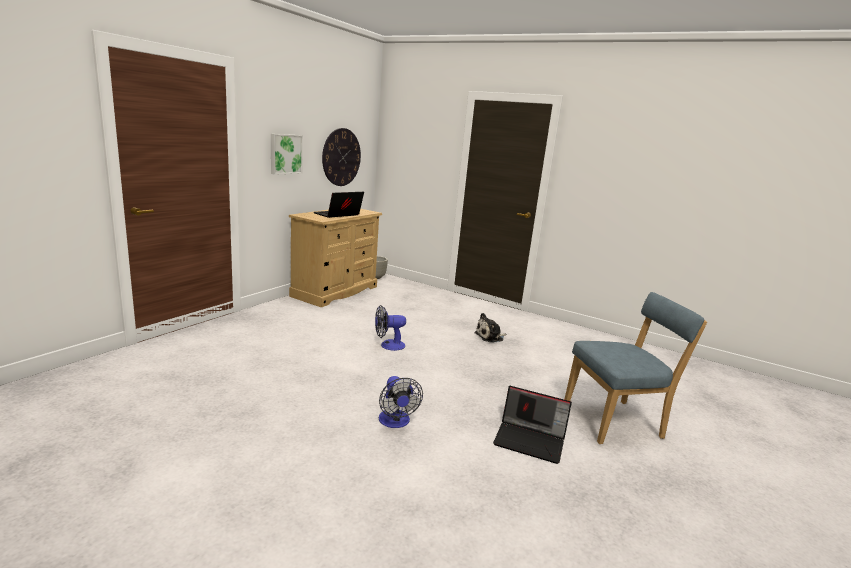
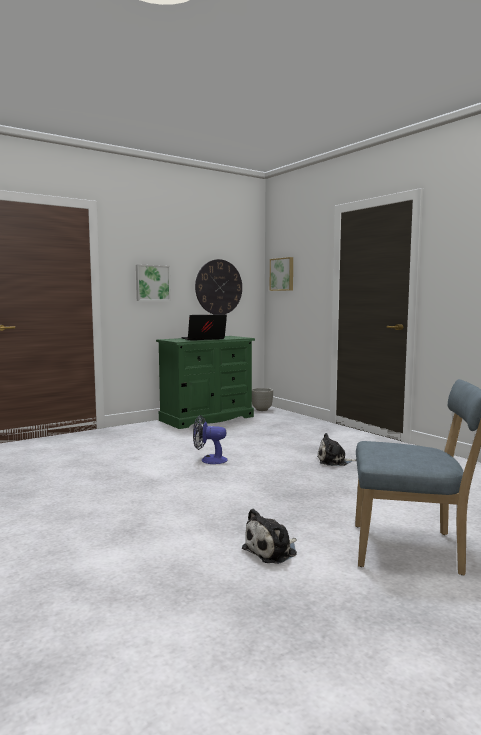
camera: 25 degrees right, 10 degrees down
beige dresser [289,209,382,307] -> green dresser [156,336,255,429]
fan [379,376,423,428] -> none
laptop [493,386,572,464] -> plush toy [242,509,297,564]
none -> picture [270,257,293,291]

